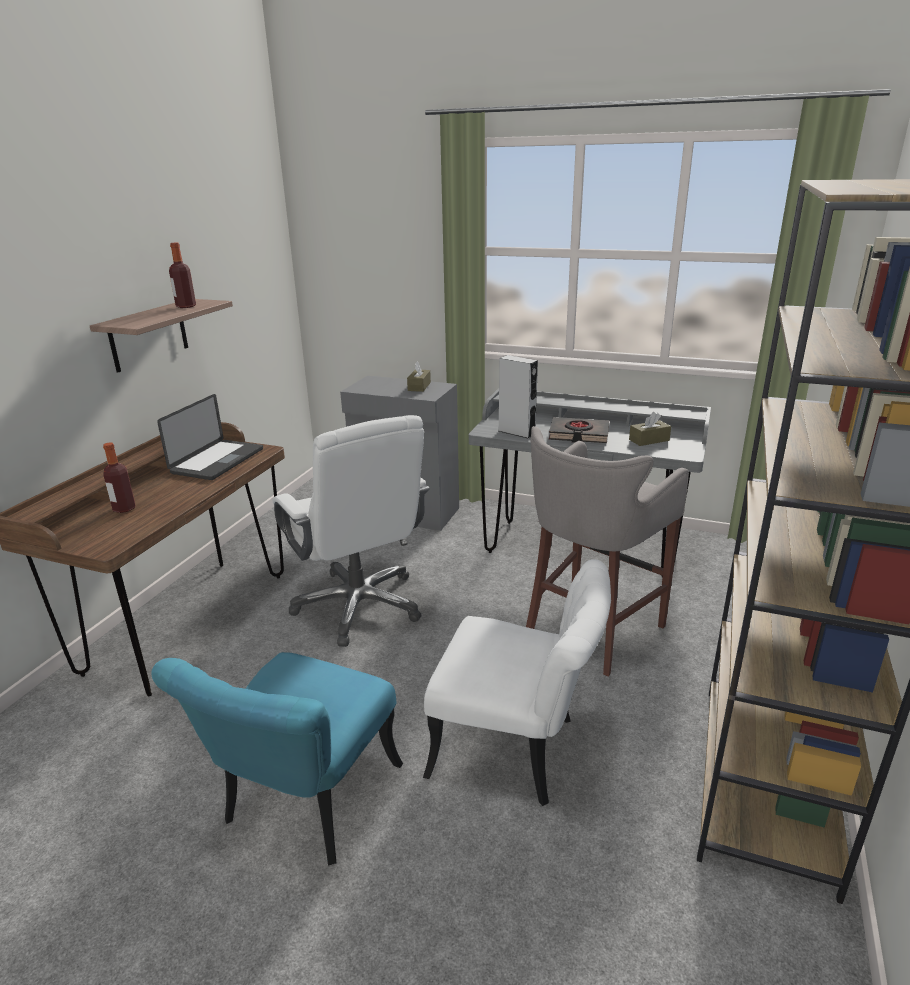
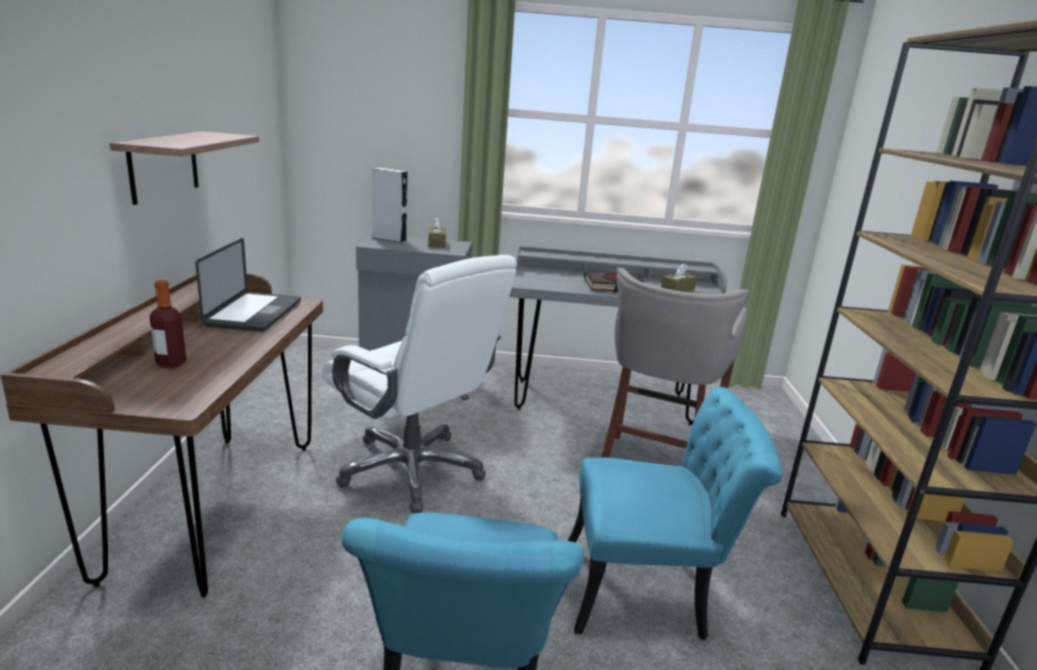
camera: 20 degrees left, 5 degrees down
bottle [169,243,196,308] -> none
white chair [423,559,611,806] -> turquoise chair [568,387,783,640]
grey speaker [499,355,538,439] -> grey speaker moved to [372,168,408,243]

